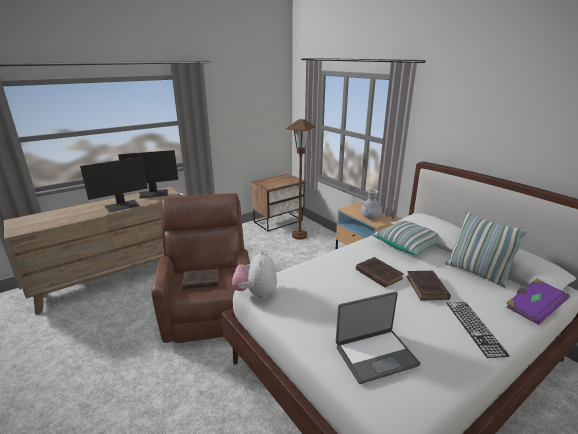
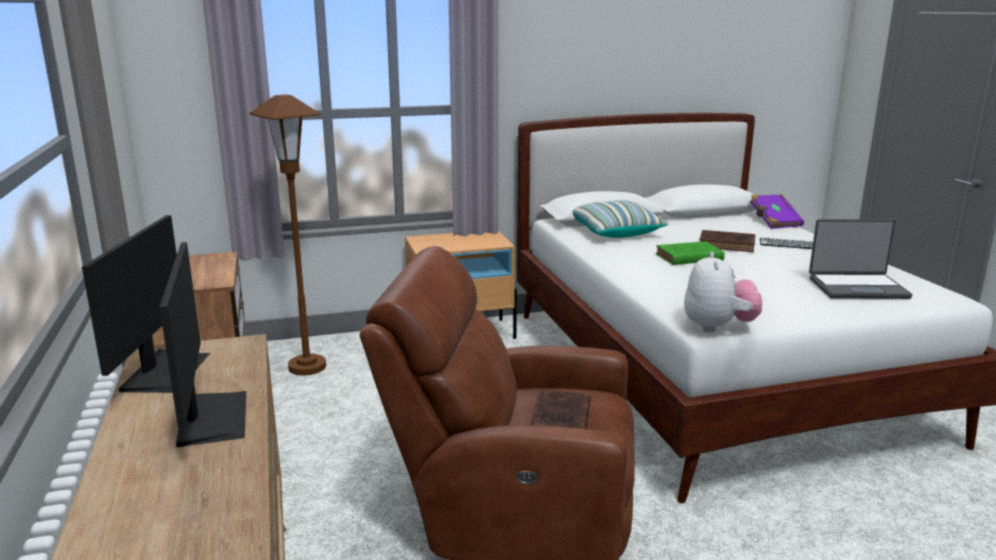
camera: 70 degrees left, 5 degrees down
plush toy [232,251,277,299] -> plush toy turned 105 degrees counterclockwise [684,251,762,333]
laptop [336,292,421,384] -> laptop turned 90 degrees clockwise [809,219,912,299]
brown book [356,257,404,288] -> green book [656,241,725,265]
vase [361,189,382,220] -> none
pillow [445,211,528,288] -> none

